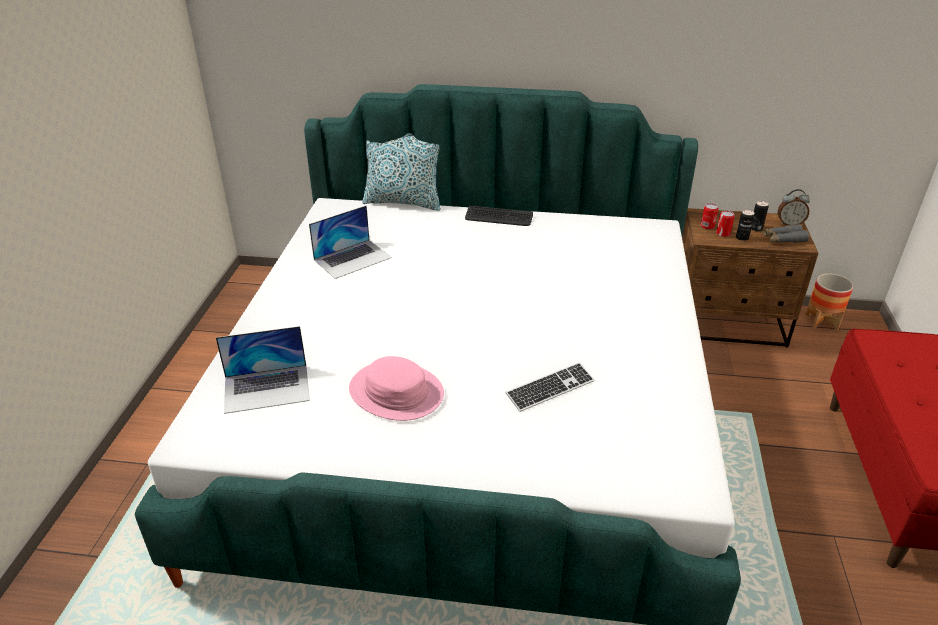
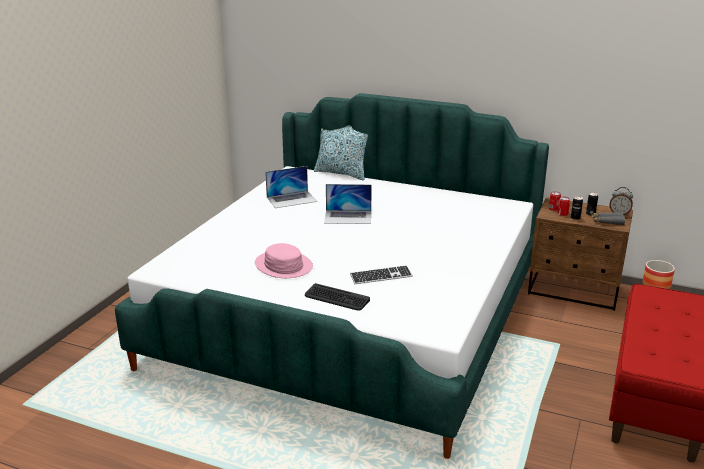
camera: 15 degrees right, 10 degrees down
laptop [216,326,310,414] -> laptop moved to [324,184,372,224]
keyboard [465,206,533,226] -> keyboard moved to [305,283,370,311]

